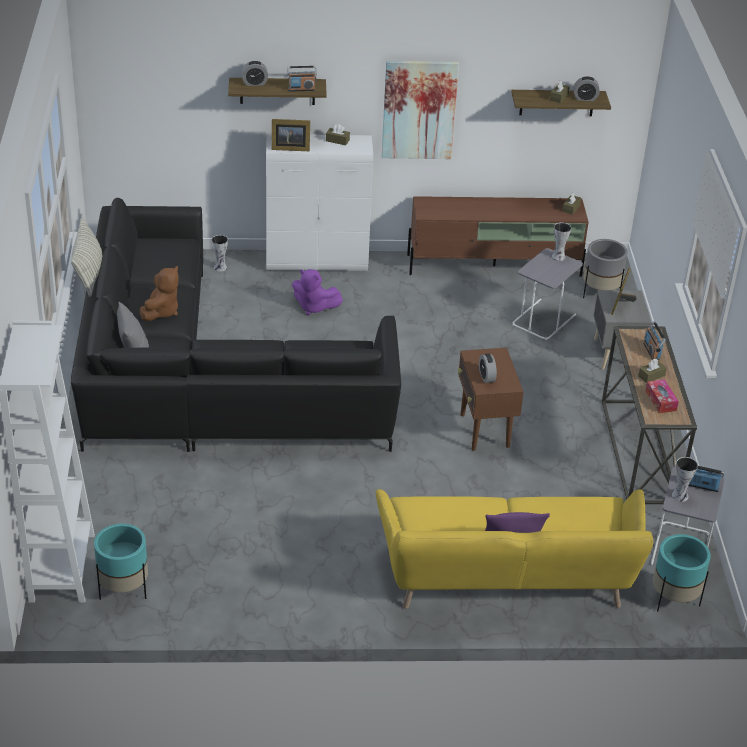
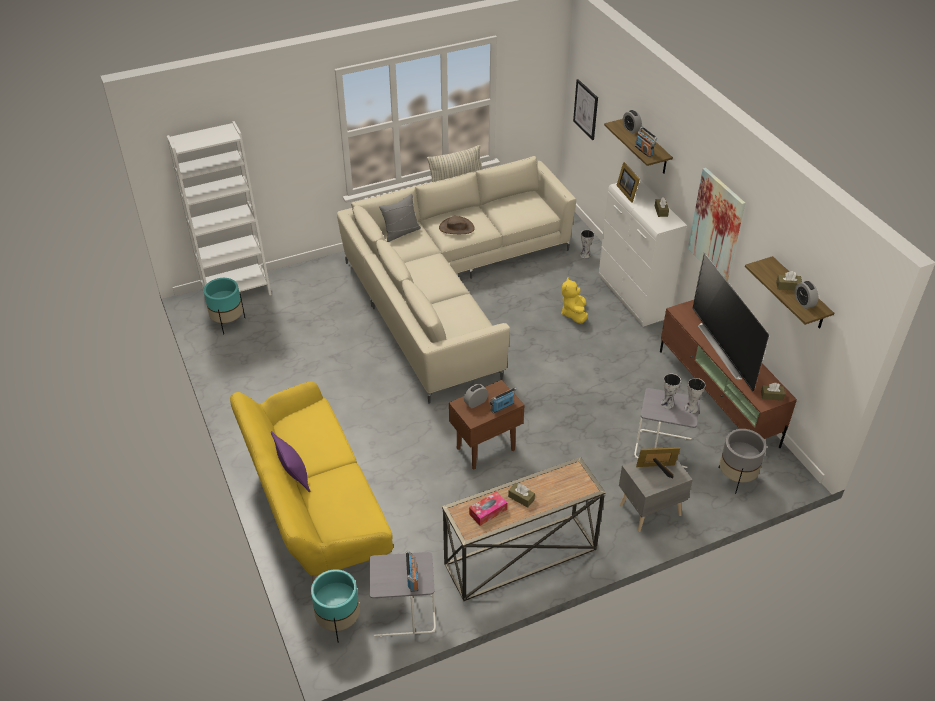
camera: 70 degrees right, 5 degrees up
black sofa [71,198,401,452] -> beige sofa [337,156,576,403]
brown plush toy [140,266,179,321] -> brown hat [439,216,475,234]
purple plush toy [292,269,343,315] -> yellow plush toy [561,277,588,324]
radio [643,321,666,360] -> radio moved to [490,387,516,413]
vase [672,457,698,502] -> vase moved to [661,374,681,409]
none -> picture [573,79,598,140]
none -> television [692,252,769,392]

